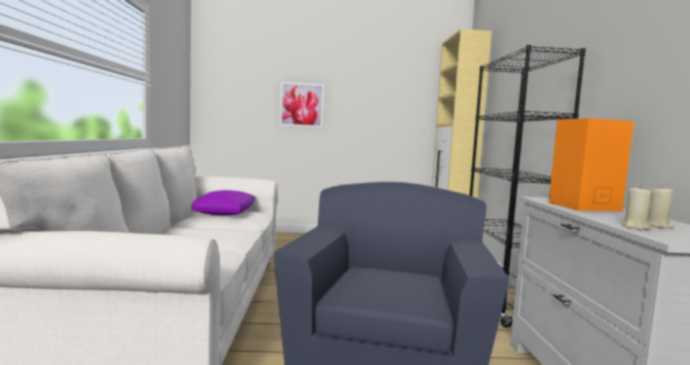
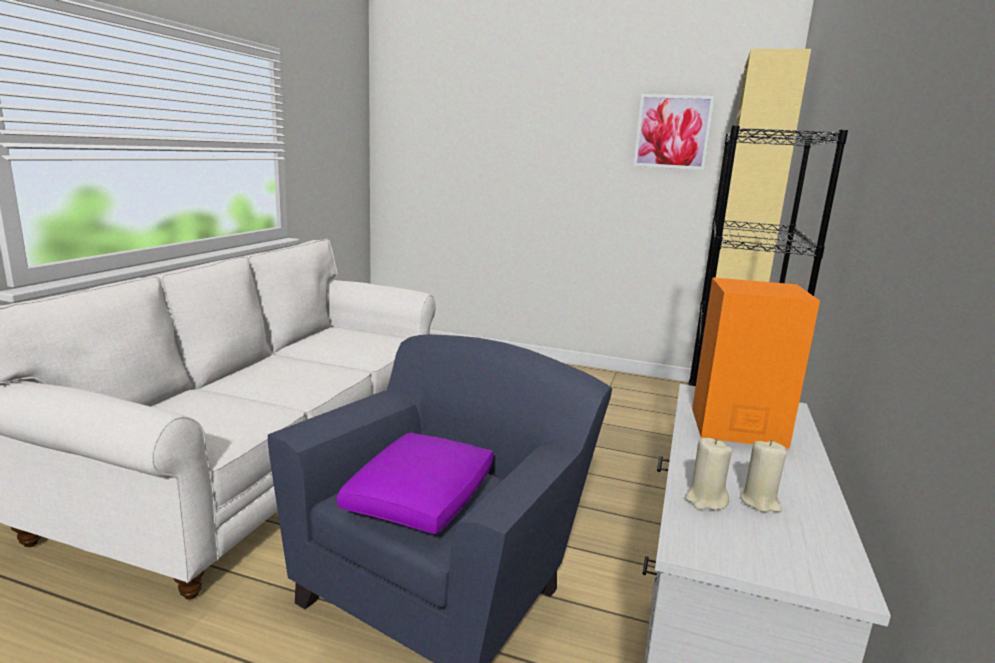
camera: 20 degrees right, 10 degrees up
purple pillow [191,190,254,215] -> purple pillow moved to [337,432,494,534]
picture [279,82,324,128] -> picture moved to [633,94,715,170]

